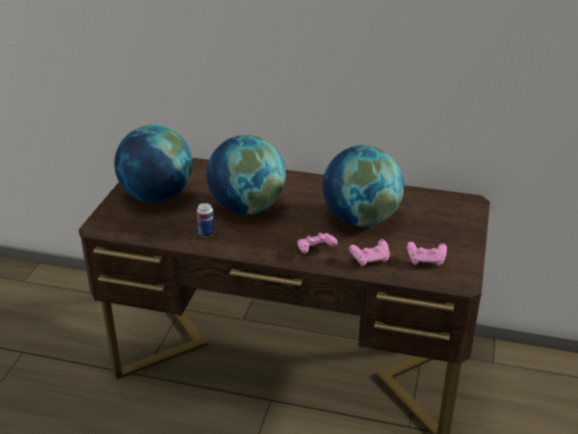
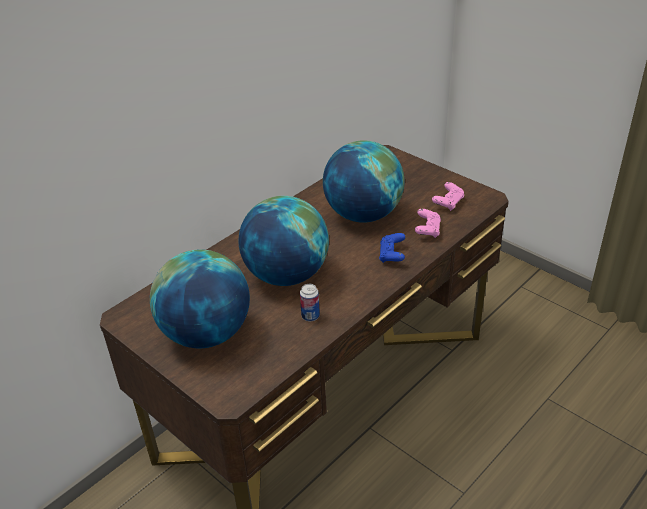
camera: 60 degrees left, 5 degrees up
pink game controller [298,233,338,253] -> blue game controller [379,233,405,263]

